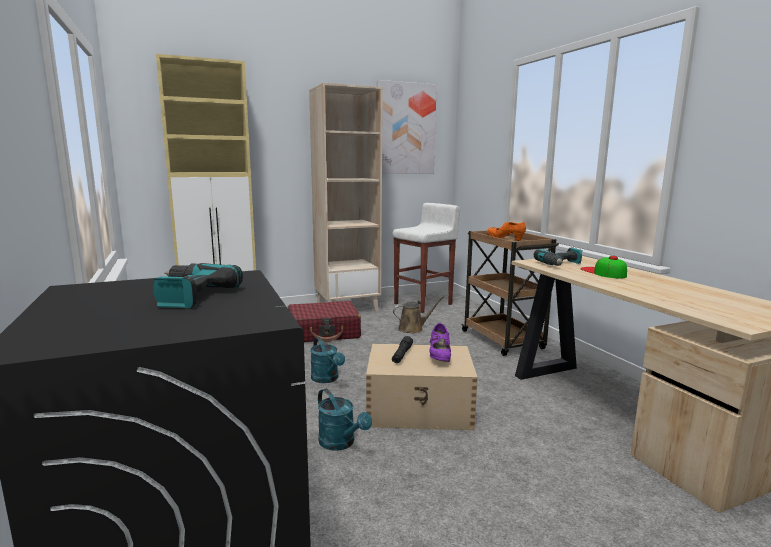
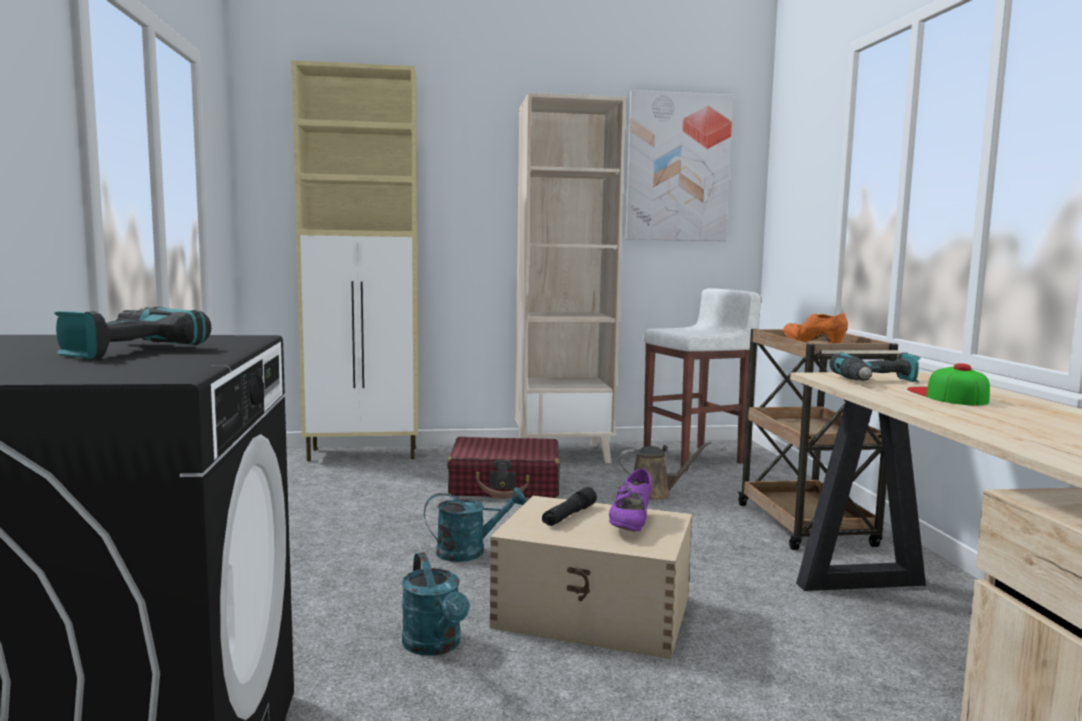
camera: 15 degrees right, 5 degrees down
turquoise watering can [310,337,345,383] -> turquoise watering can turned 90 degrees counterclockwise [424,487,527,562]

